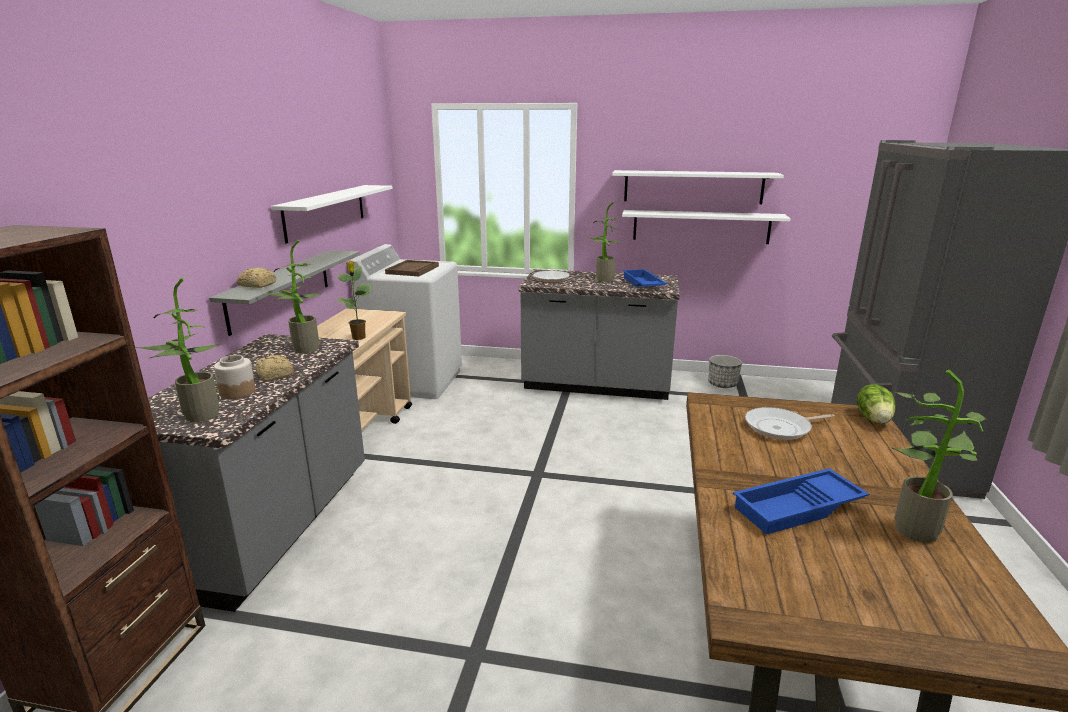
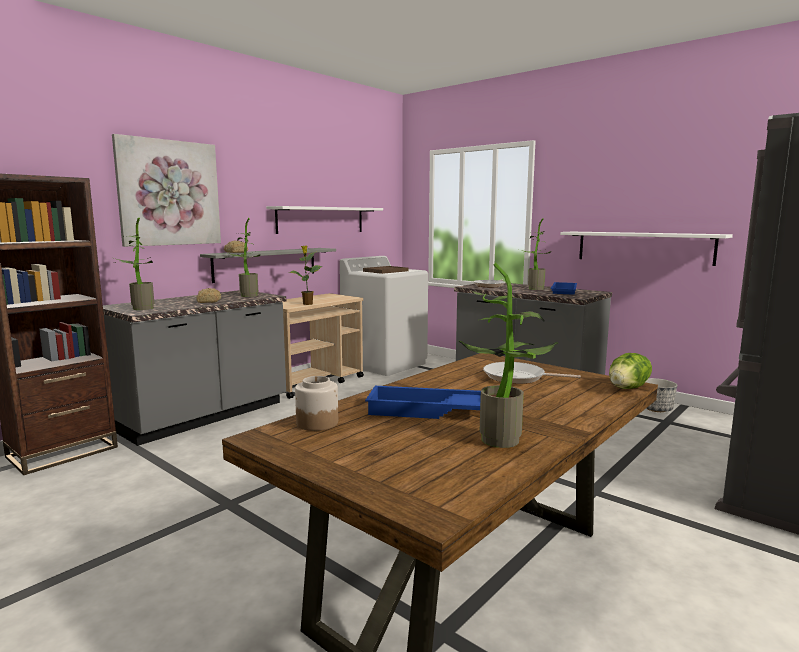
camera: 30 degrees right, 10 degrees down
jar [214,355,256,399] -> jar moved to [295,376,338,431]
white shelf [612,170,784,204] -> none
none -> picture [112,134,221,247]

